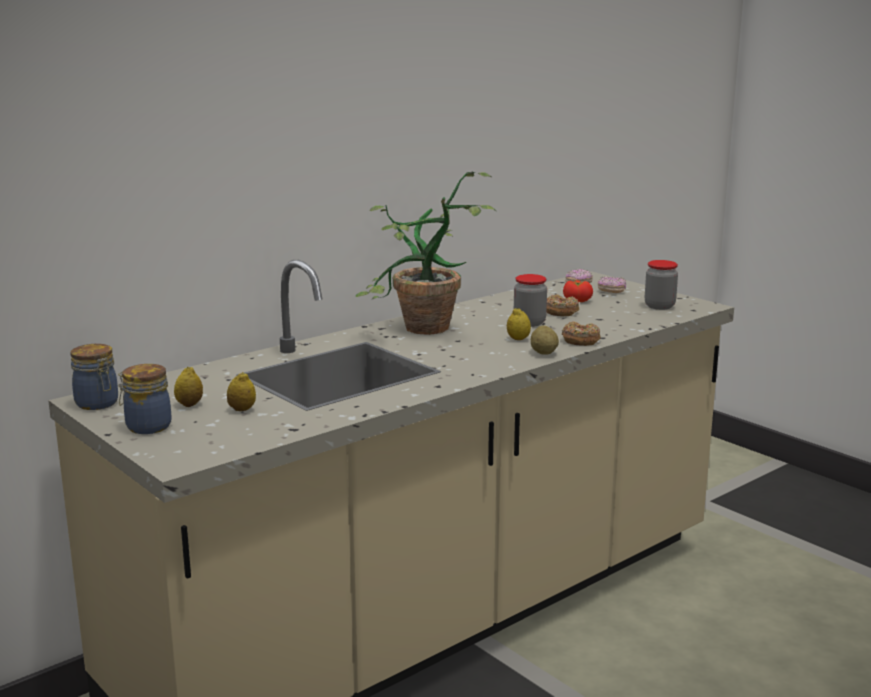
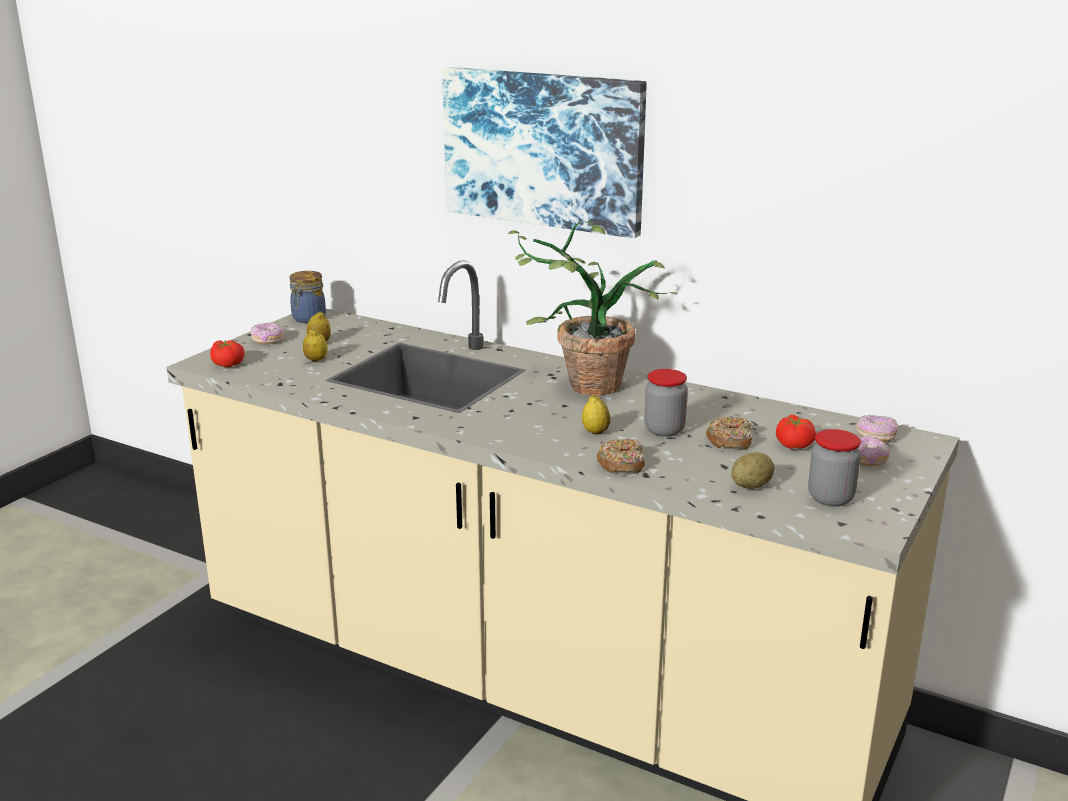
camera: 70 degrees right, 5 degrees up
jar [118,364,172,434] -> donut [250,322,284,344]
potato [531,325,559,355] -> potato moved to [731,452,775,489]
none -> tomato [210,340,245,367]
none -> picture [442,67,647,238]

